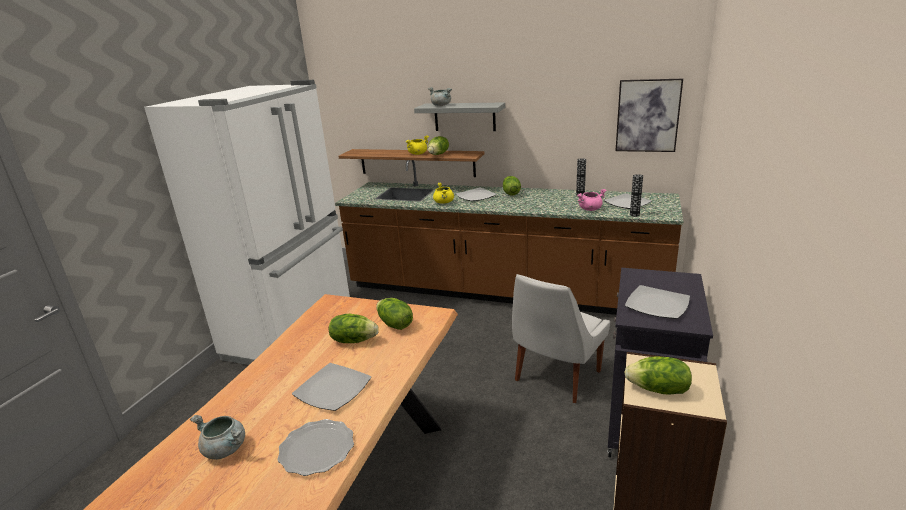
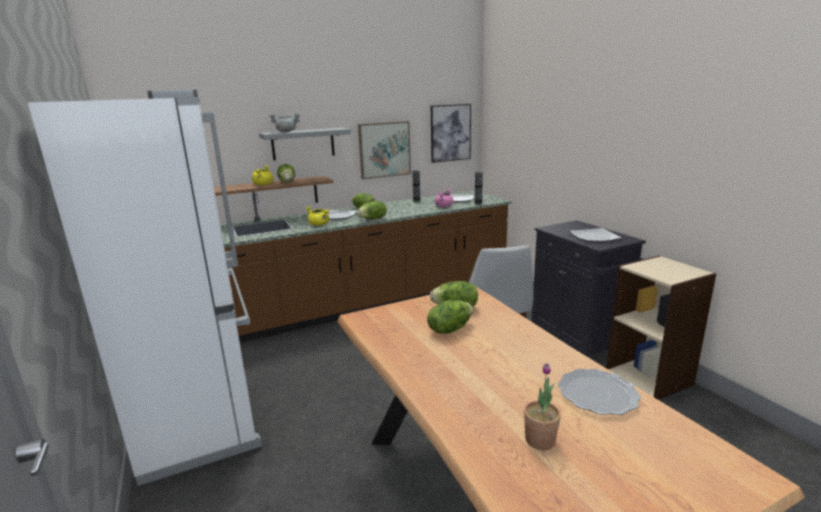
camera: 45 degrees left, 5 degrees down
grey cooking pot [190,415,245,460] -> potted plant [524,363,561,450]
plate [292,363,371,411] -> none
lettuce [624,356,692,395] -> lettuce moved to [357,201,387,219]
none -> picture [358,121,411,179]

